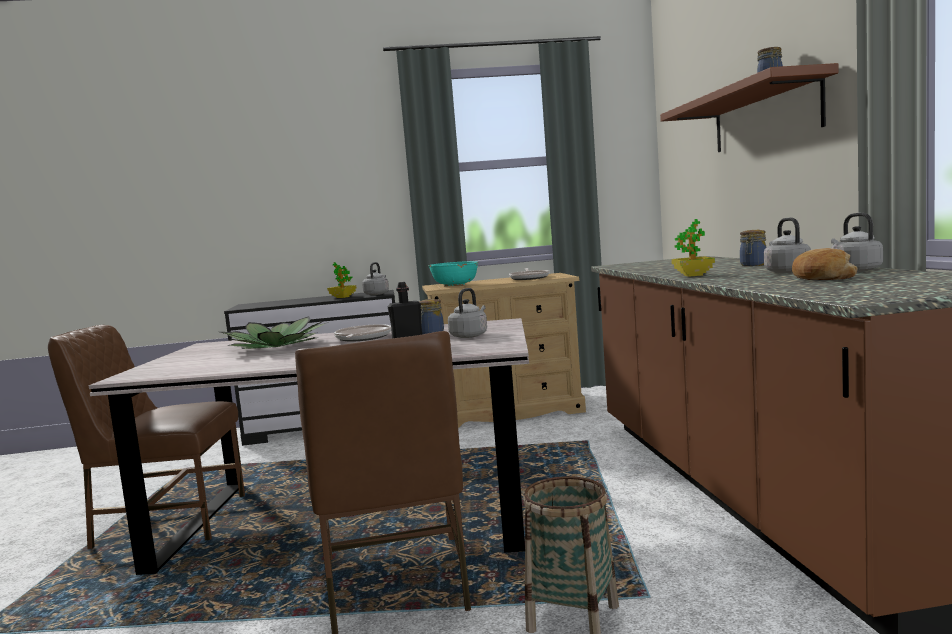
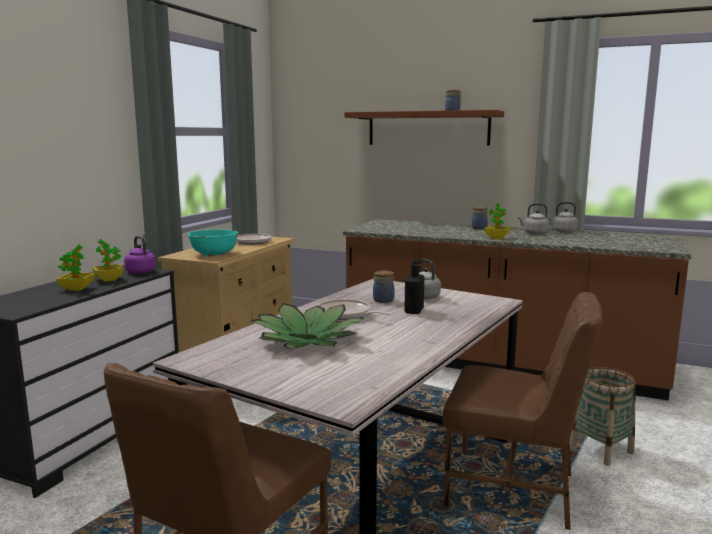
camera: 60 degrees left, 5 degrees up
grey kettle [362,262,389,295] -> purple kettle [124,236,156,274]
bread [792,248,857,280] -> none
none -> potted plant [56,244,95,291]

